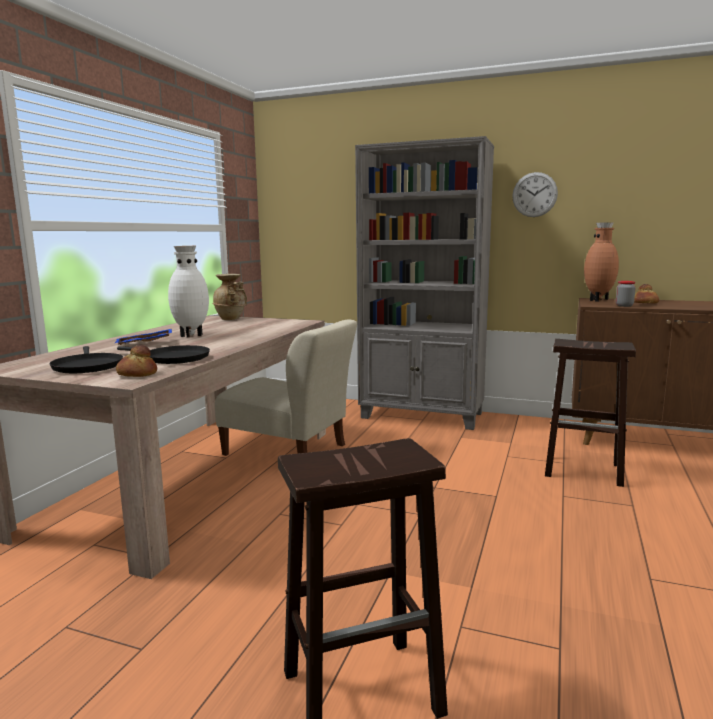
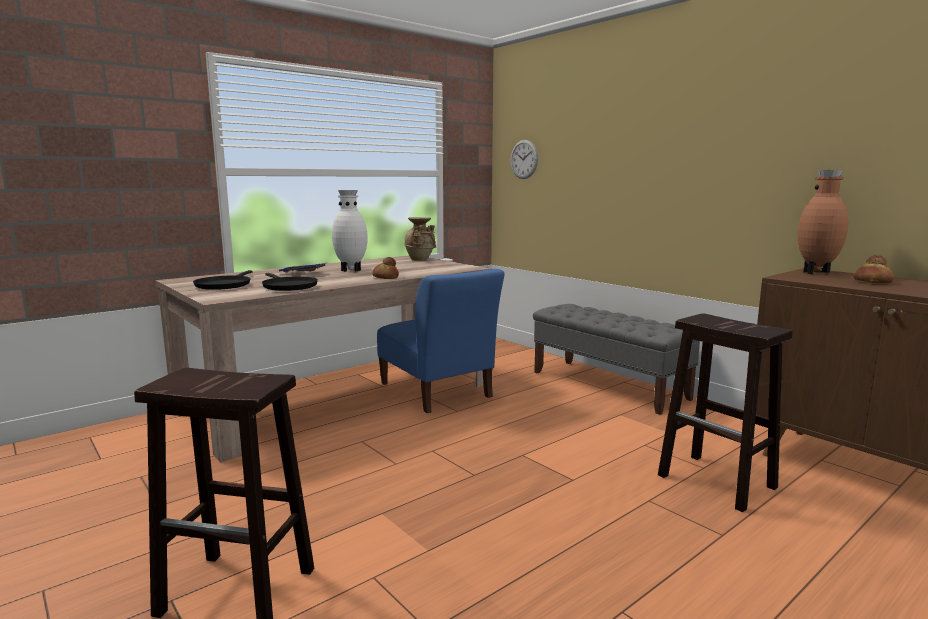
camera: 30 degrees right, 0 degrees up
bread [116,345,157,377] -> bread moved to [372,257,399,279]
beige chair [215,320,357,456] -> blue chair [377,269,505,413]
grey bookcase [355,136,494,430] -> grey bench [533,304,700,415]
wall clock [512,172,558,217] -> wall clock moved to [511,140,538,179]
jar [616,281,636,307] -> none

